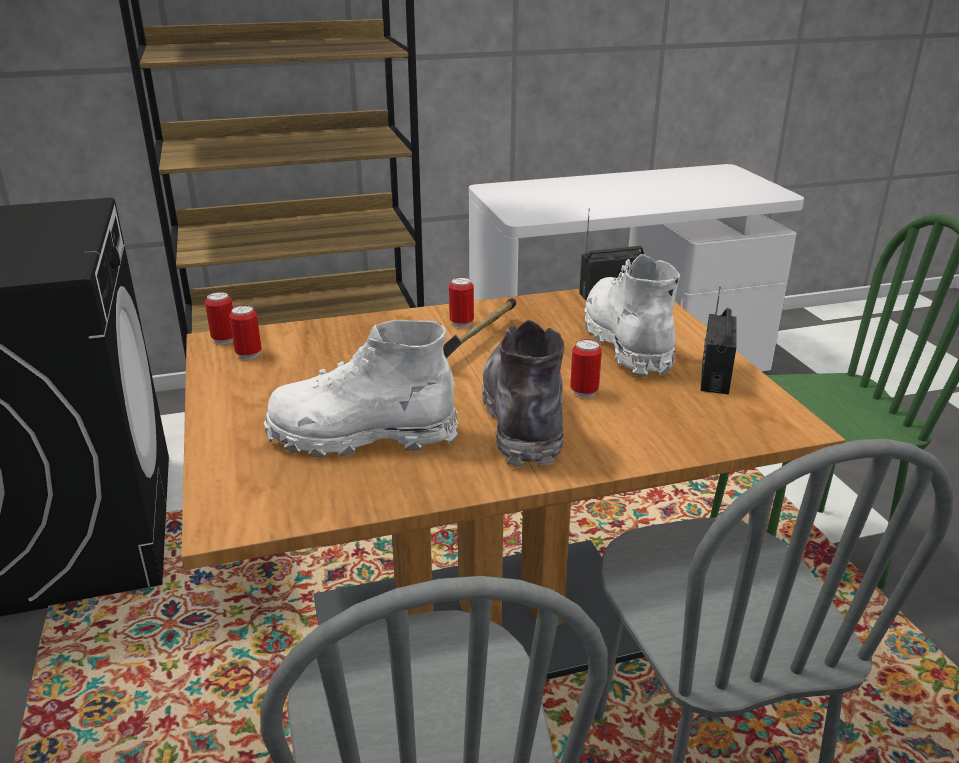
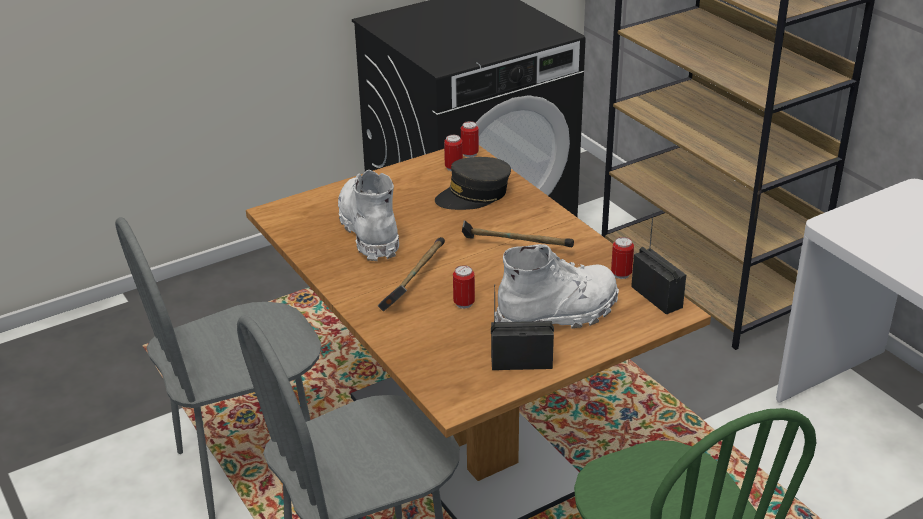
camera: 75 degrees right, 5 degrees up
can [449,277,474,327] -> can moved to [611,237,634,279]
grey boot [482,320,565,468] -> hammer [378,237,445,311]
none -> grey cap [435,157,511,210]

